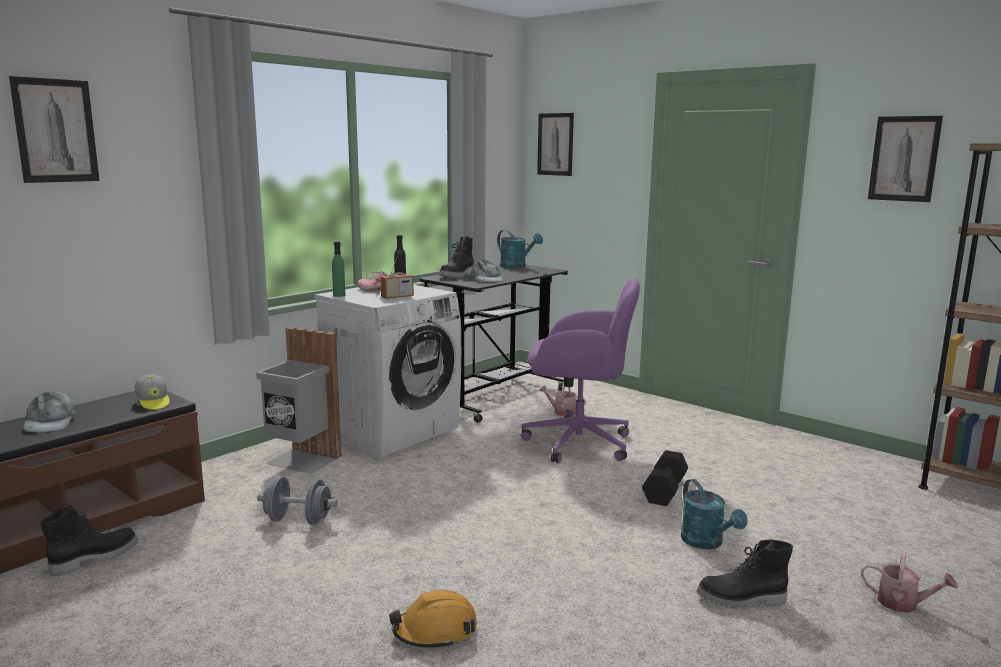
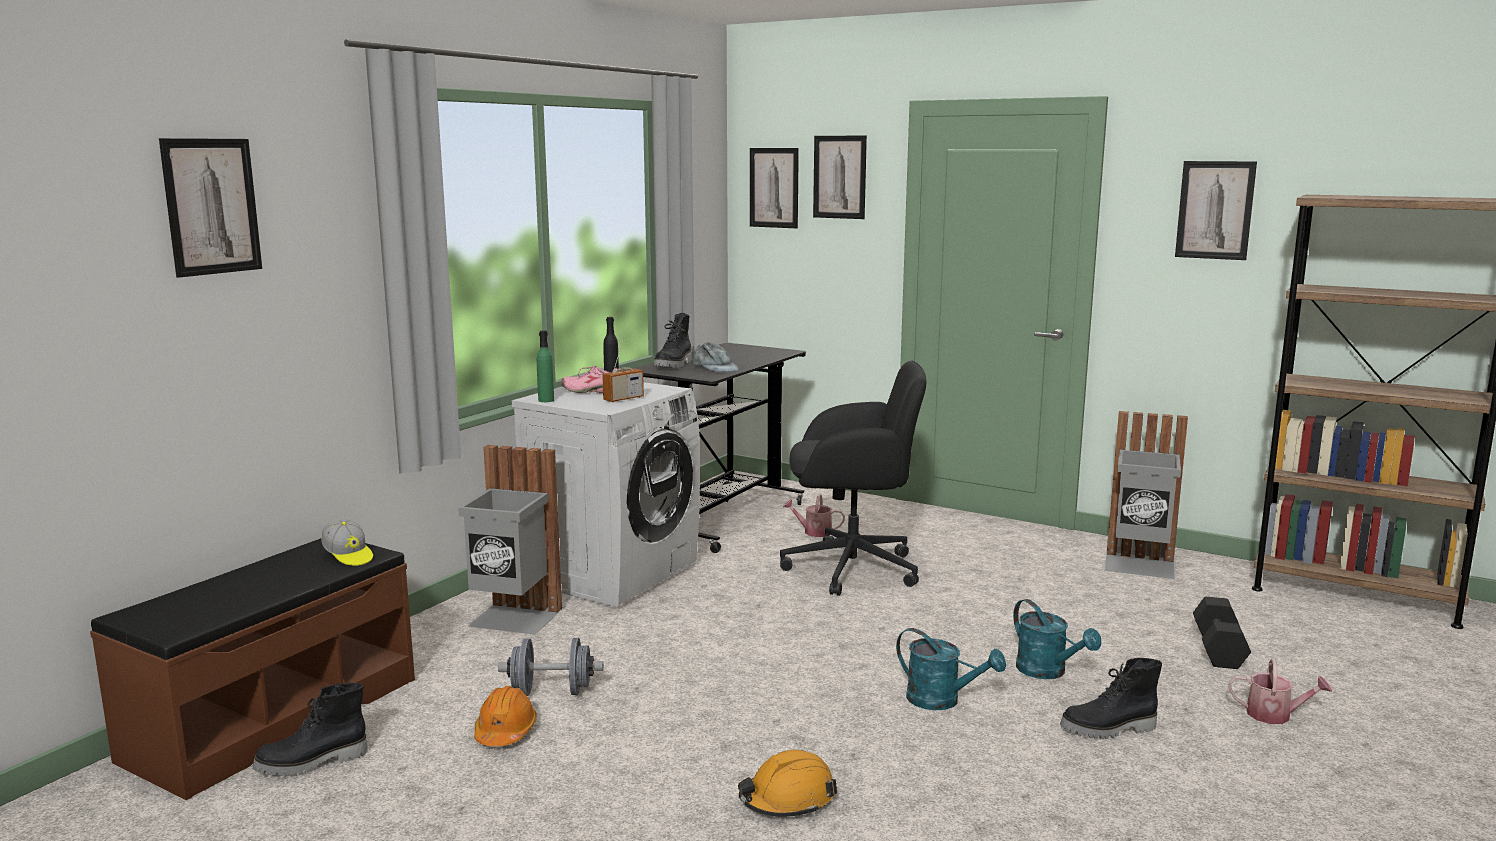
camera: 10 degrees left, 0 degrees up
grey cap [23,392,76,433] -> none
black boot [40,505,138,577] -> black boot turned 150 degrees counterclockwise [253,683,368,776]
turquoise watering can [497,230,543,268] -> turquoise watering can moved to [896,628,1006,710]
purple office chair [521,278,640,463] -> black office chair [780,361,926,596]
black dumbbell [642,450,688,506] -> black dumbbell moved to [1193,597,1251,669]
none -> orange hard hat [474,686,537,746]
none -> picture [813,136,867,219]
none -> grey trash can [1105,411,1188,579]

